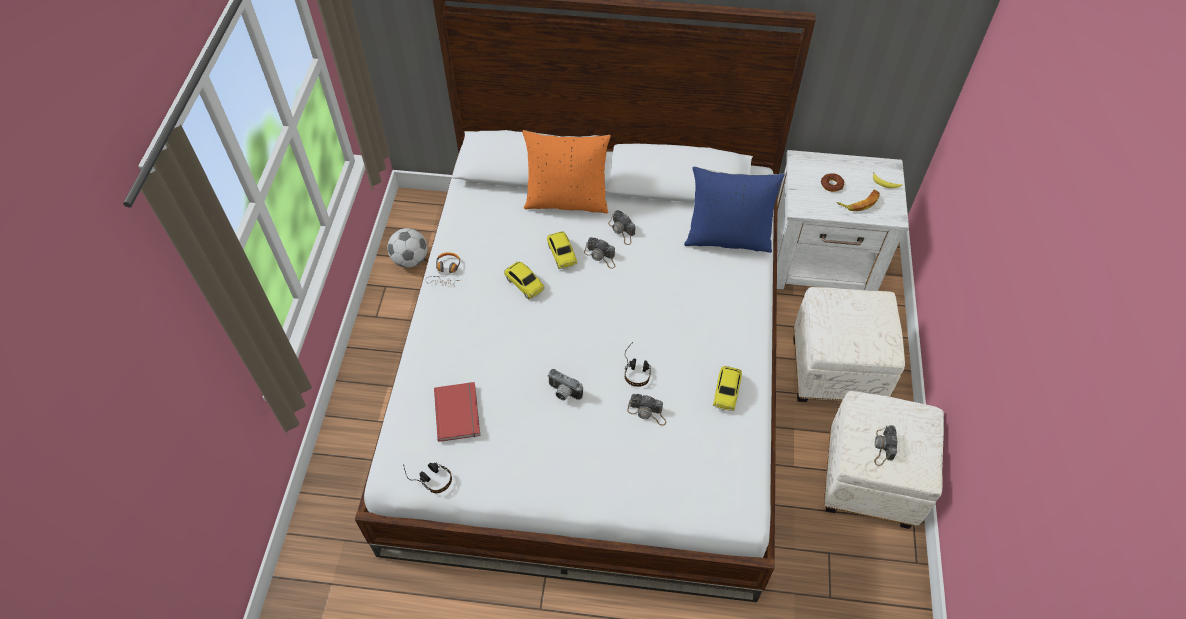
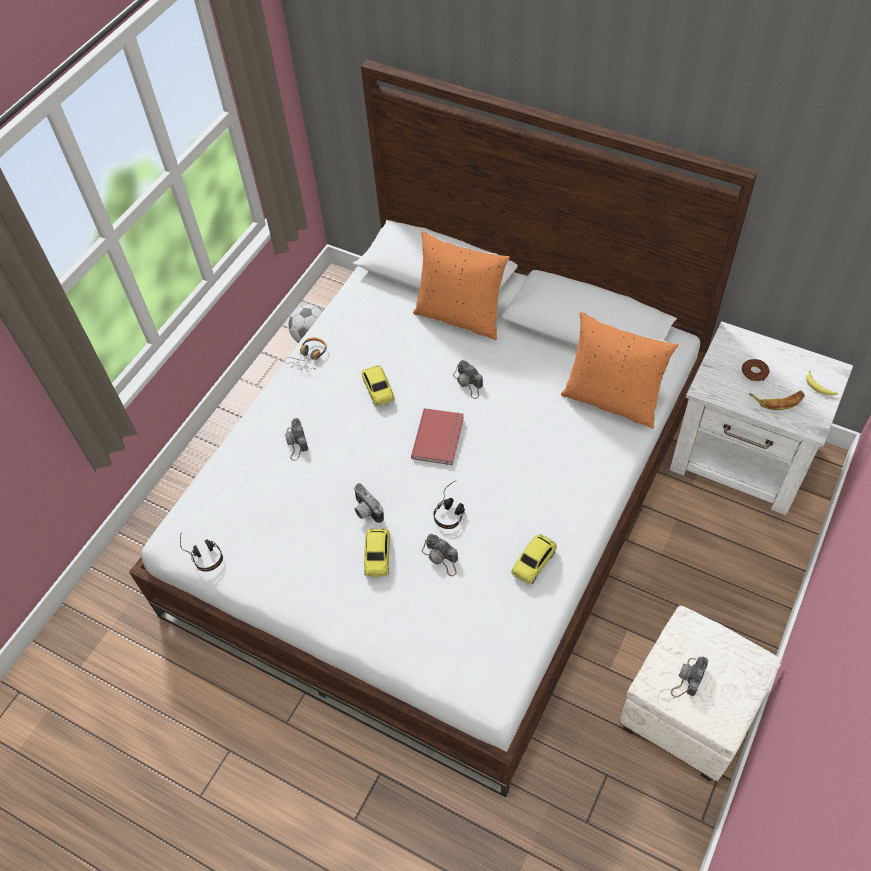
camera: 25 degrees right, 0 degrees up
red book [434,382,480,442] -> red book moved to [411,408,464,465]
toy car [547,231,577,269] -> toy car moved to [364,528,390,578]
camera [608,210,635,245] -> camera moved to [285,418,308,461]
blue pillow [684,166,785,253] -> orange pillow [561,311,679,429]
white ottoman [793,287,905,402] -> none

